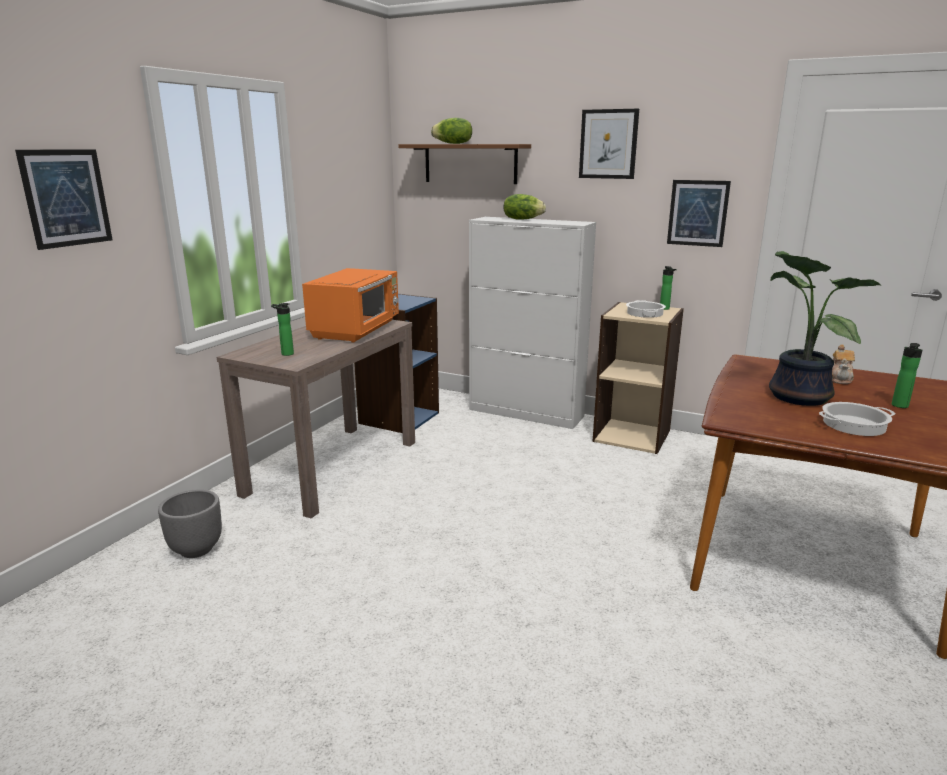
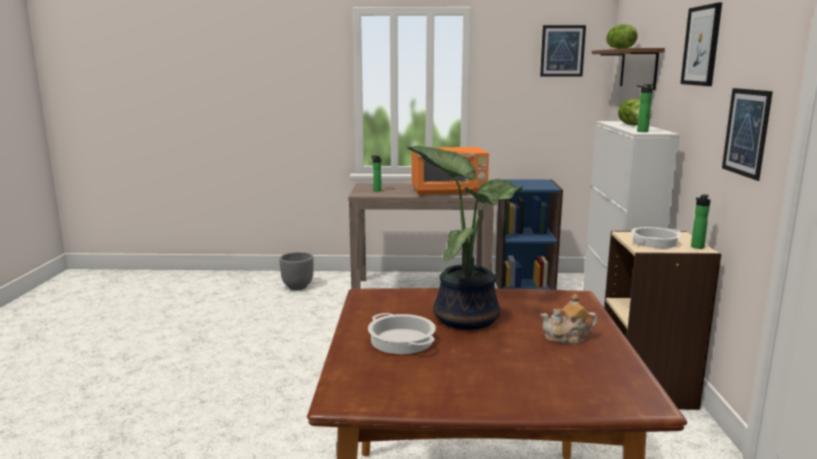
camera: 65 degrees right, 5 degrees down
picture [15,149,113,250] -> picture moved to [540,25,586,76]
bottle [892,343,922,408] -> bottle moved to [637,84,654,132]

